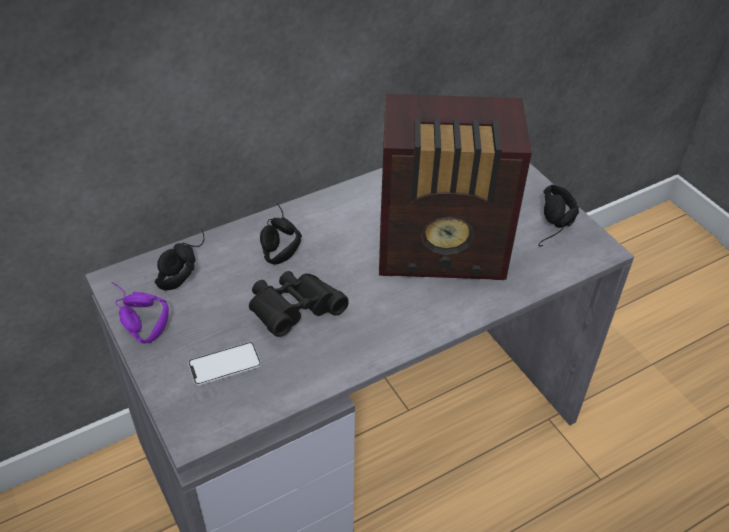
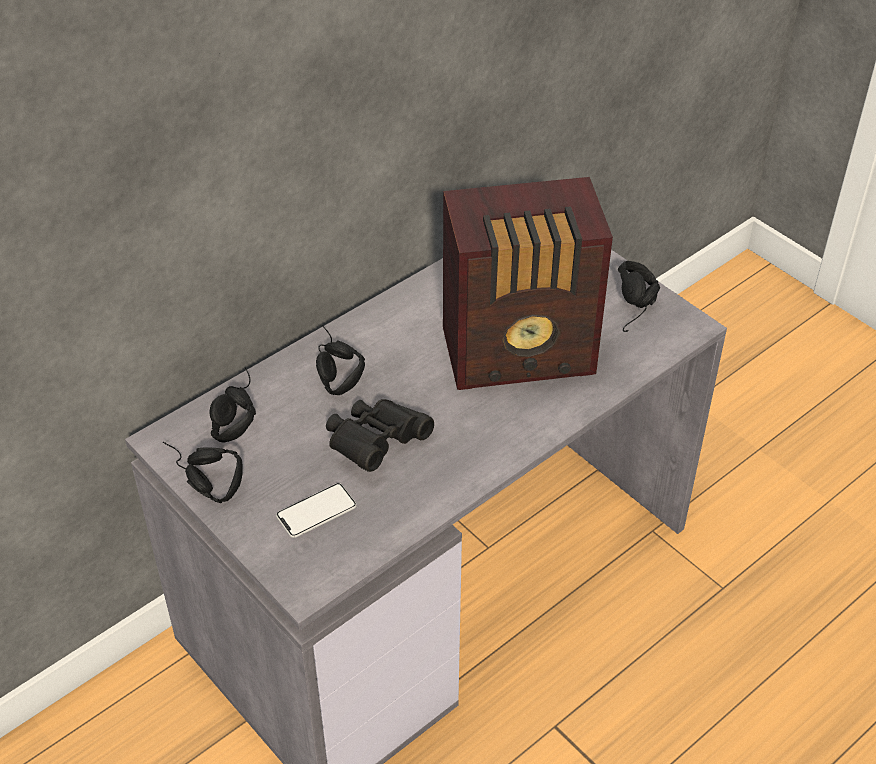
camera: 10 degrees left, 0 degrees up
purple headphones [112,282,169,344] -> black headphones [163,442,243,503]

